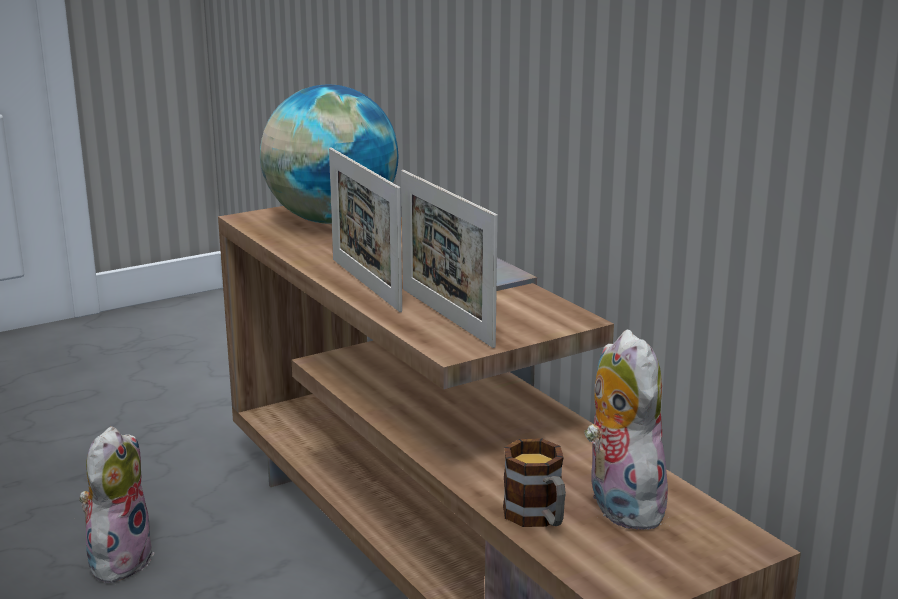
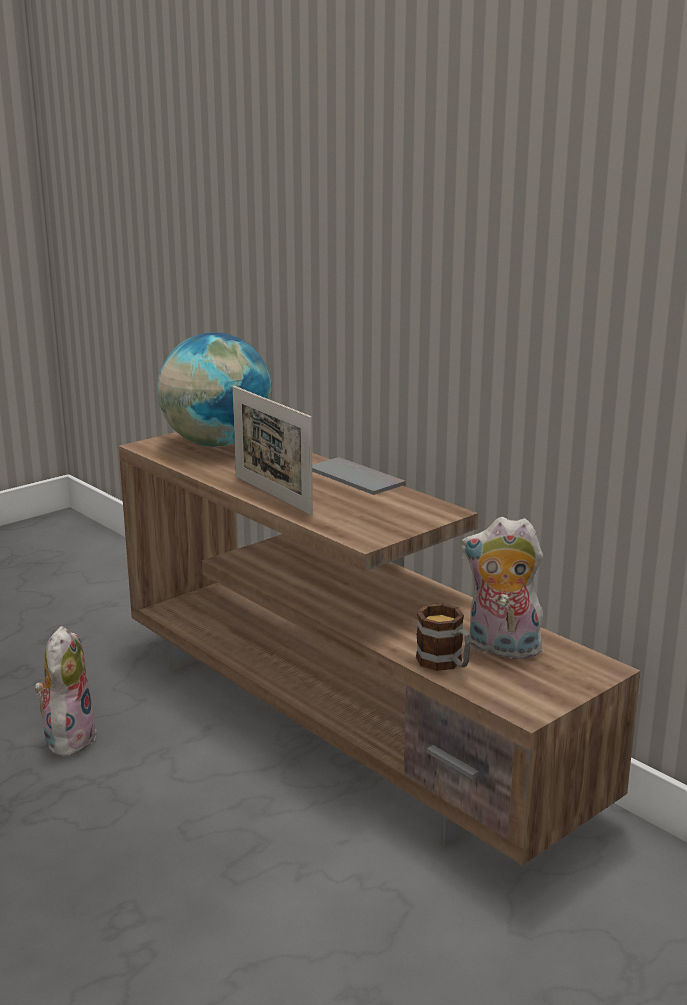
camera: 10 degrees left, 0 degrees up
picture frame [401,170,498,348] -> none
plush toy [585,330,670,530] -> plush toy turned 45 degrees counterclockwise [461,517,545,662]

